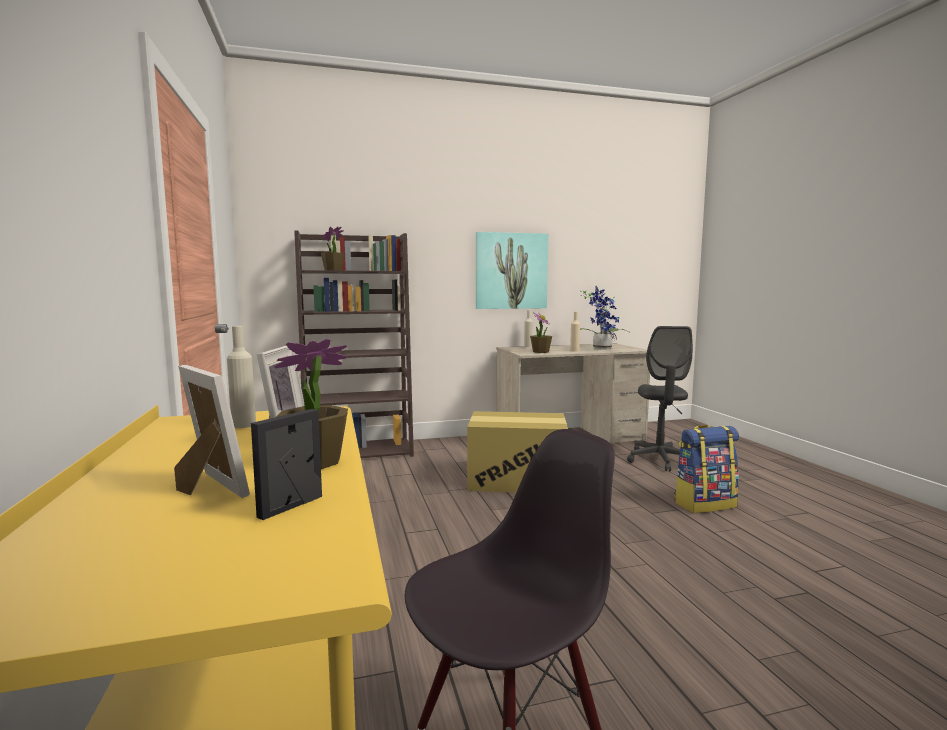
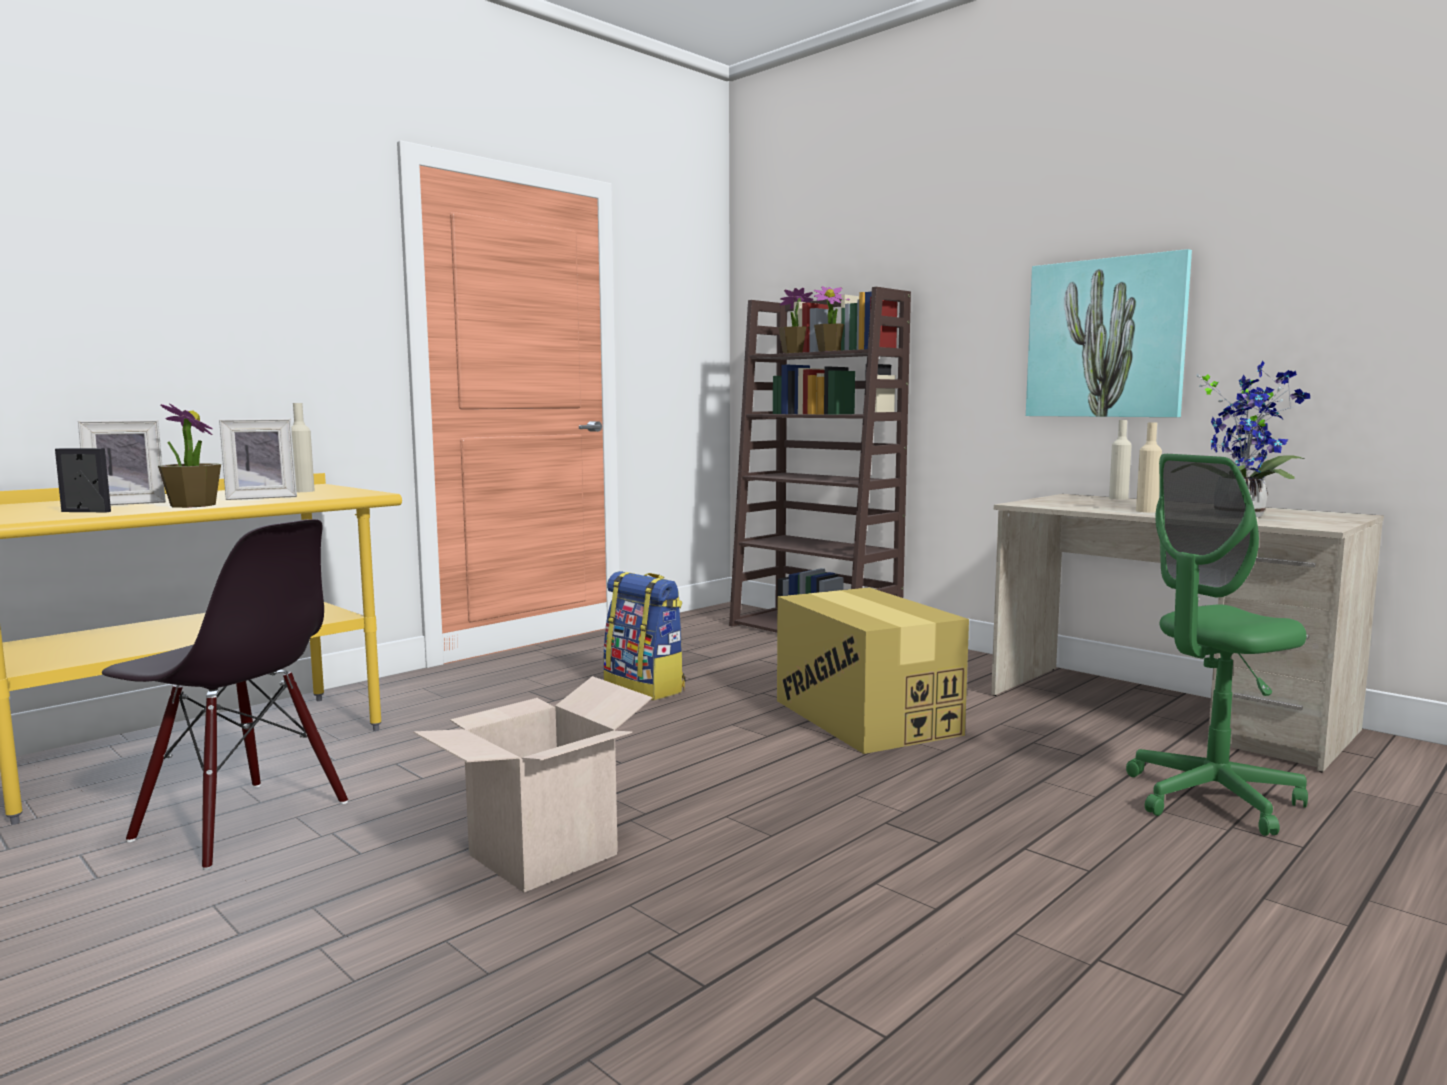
camera: 60 degrees right, 0 degrees up
picture frame [174,365,250,498] -> picture frame turned 45 degrees clockwise [78,420,166,505]
potted plant [530,312,552,353] -> potted plant moved to [814,286,850,352]
grey office chair [627,326,693,472] -> green office chair [1126,454,1308,836]
backpack [674,425,739,513] -> backpack moved to [603,571,685,700]
none -> cardboard box [413,676,652,892]

